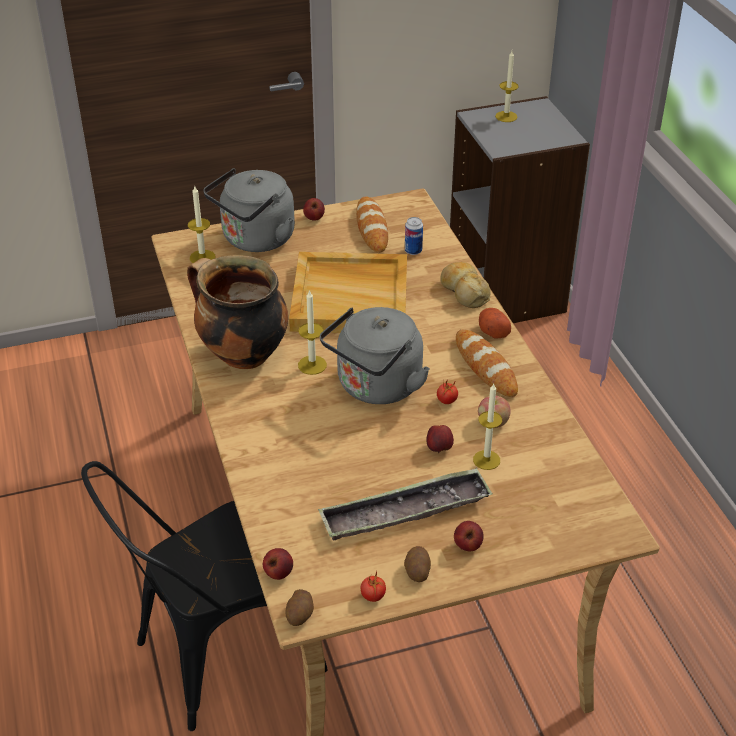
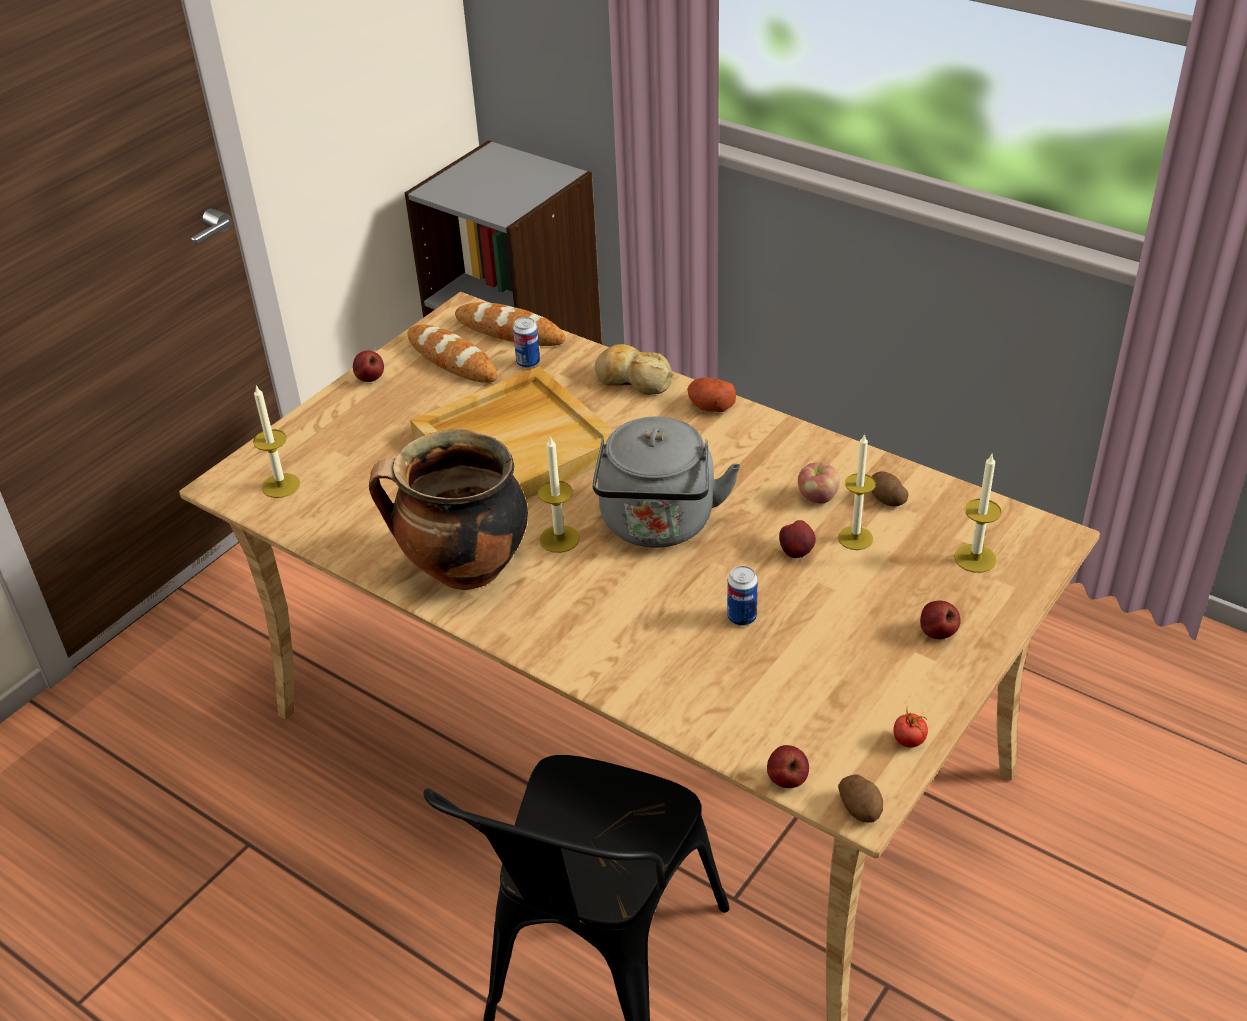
camera: 35 degrees left, 0 degrees up
grey kettle [203,168,295,252] -> none
tray [318,468,493,540] -> none
potato [404,546,431,582] -> potato moved to [871,472,909,507]
tomato [437,379,458,404] -> none
bread [456,329,518,397] -> bread moved to [455,302,566,346]
candle [495,51,519,122] -> candle moved to [954,454,1002,573]
none -> can [727,566,758,626]

